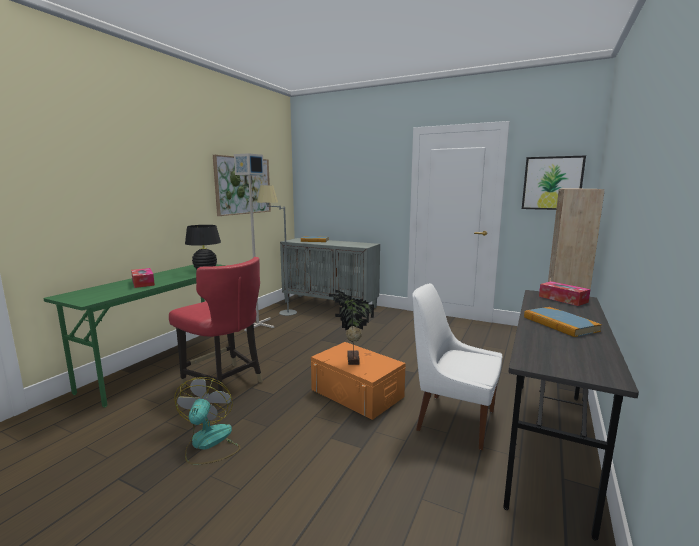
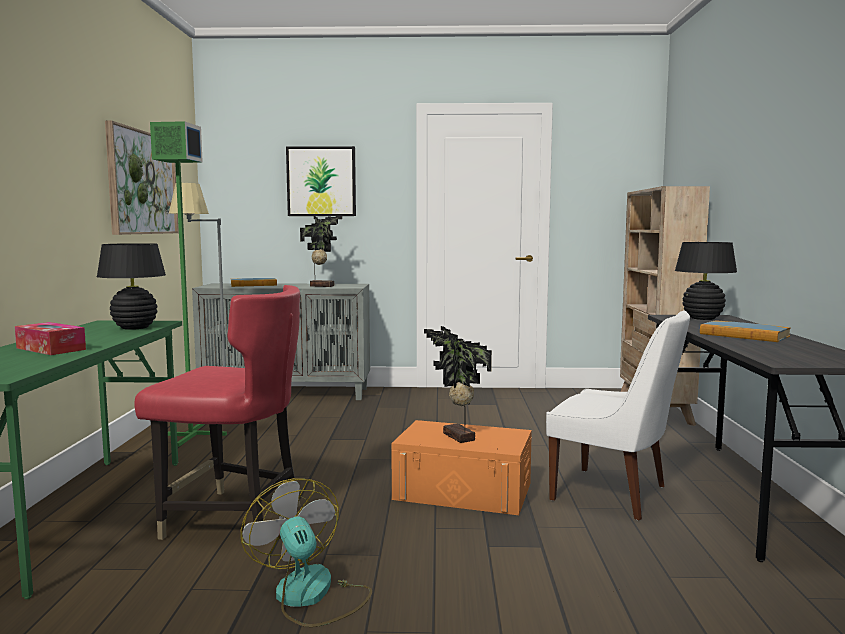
camera: 25 degrees left, 5 degrees down
grey floor lamp [234,153,274,331] -> green floor lamp [150,121,227,447]
white chair [412,283,502,450] -> white chair turned 150 degrees counterclockwise [546,310,690,520]
picture [522,156,586,210] -> picture moved to [286,146,356,216]
tissue box [539,281,590,306] -> black table lamp [675,242,737,320]
none -> potted plant [300,216,342,287]

